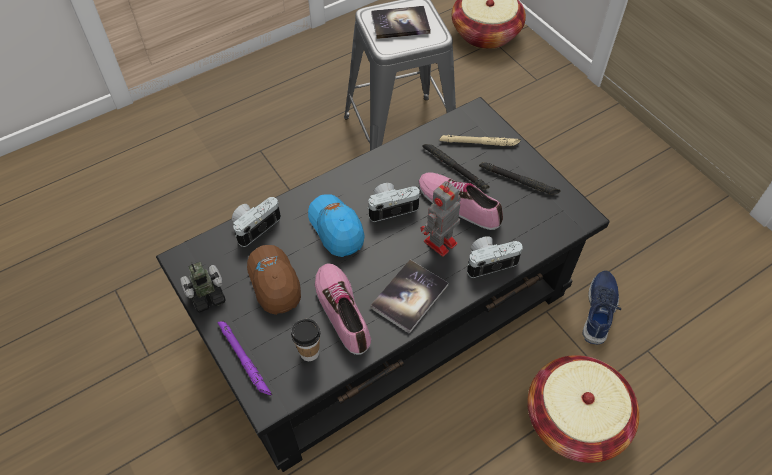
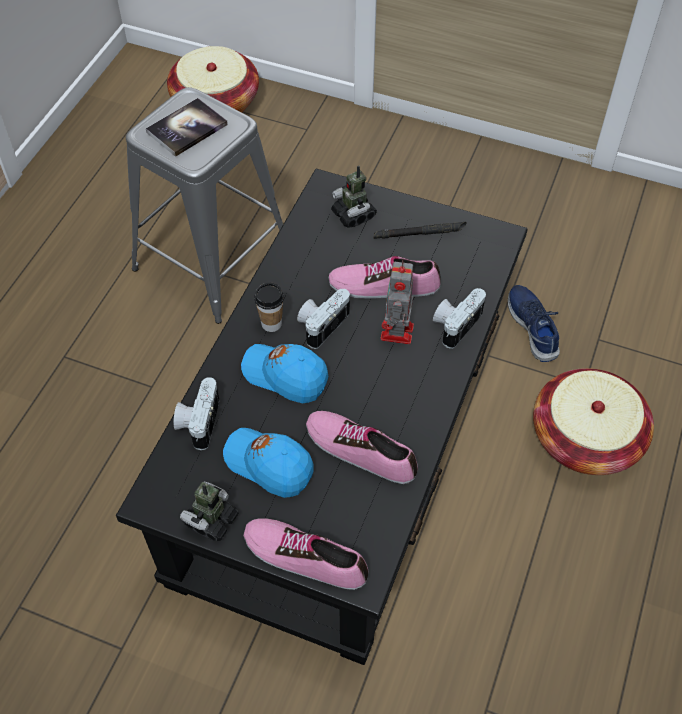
camera: 35 degrees left, 0 degrees up
purple flashlight [218,321,272,395] -> shoe [243,518,369,590]
brown cap [247,245,301,315] -> blue cap [223,428,314,498]
cup [291,319,320,361] -> cup moved to [254,283,284,332]
book [370,260,448,334] -> none
black flashlight [422,144,490,190] -> none
beige flashlight [439,135,521,146] -> toy robot [331,166,377,228]

